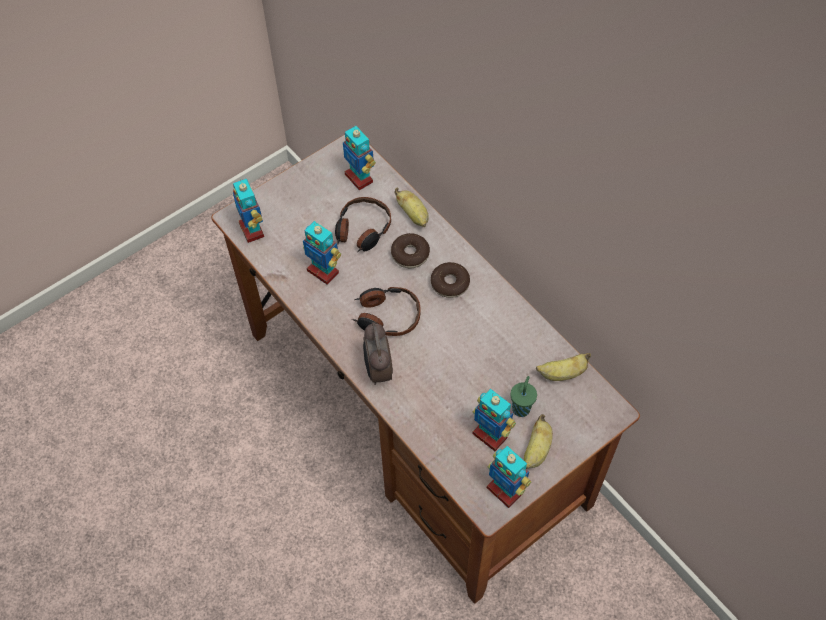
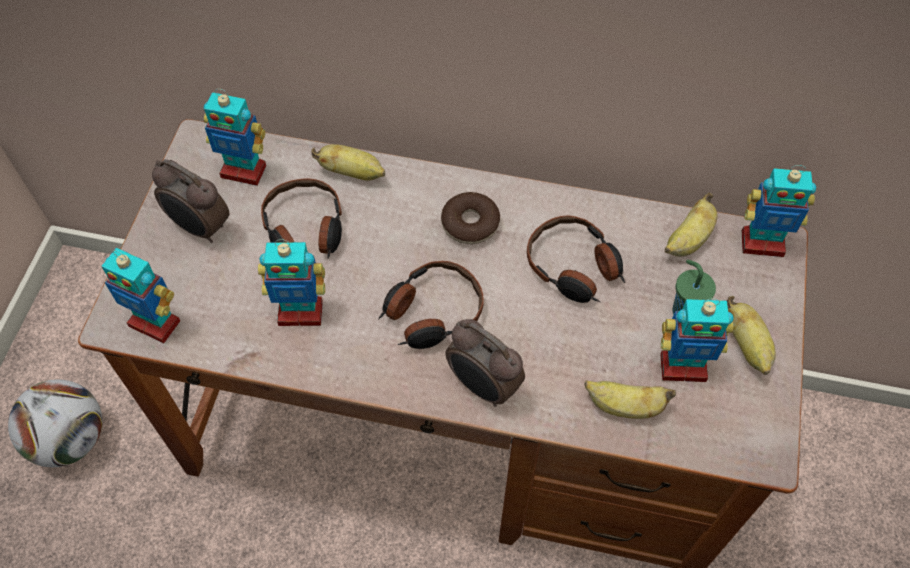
camera: 40 degrees left, 0 degrees up
donut [391,233,430,268] -> none
toy robot [487,446,531,508] -> toy robot moved to [742,165,816,257]
none -> football [8,379,102,467]
none -> alarm clock [152,159,229,243]
none -> headphones [527,215,625,303]
none -> banana [585,381,676,419]

